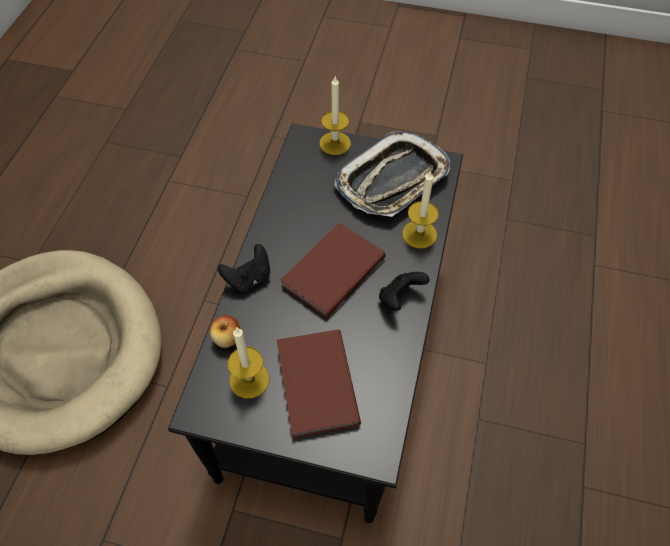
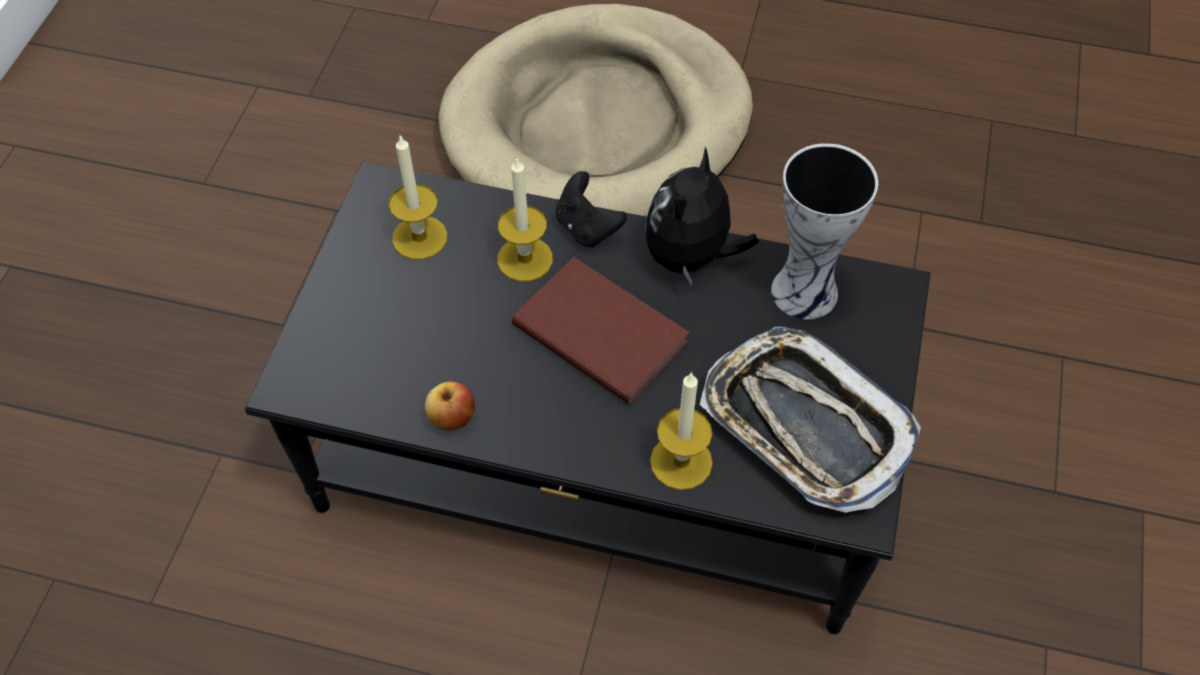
camera: 90 degrees right, 0 degrees up
apple [210,315,241,348] -> apple moved to [425,381,475,430]
brown book [277,329,361,438] -> none
candle [320,77,351,155] -> candle moved to [497,158,553,282]
black game controller [379,272,430,311] -> none
none -> plush toy [645,147,759,286]
none -> vase [771,143,878,319]

